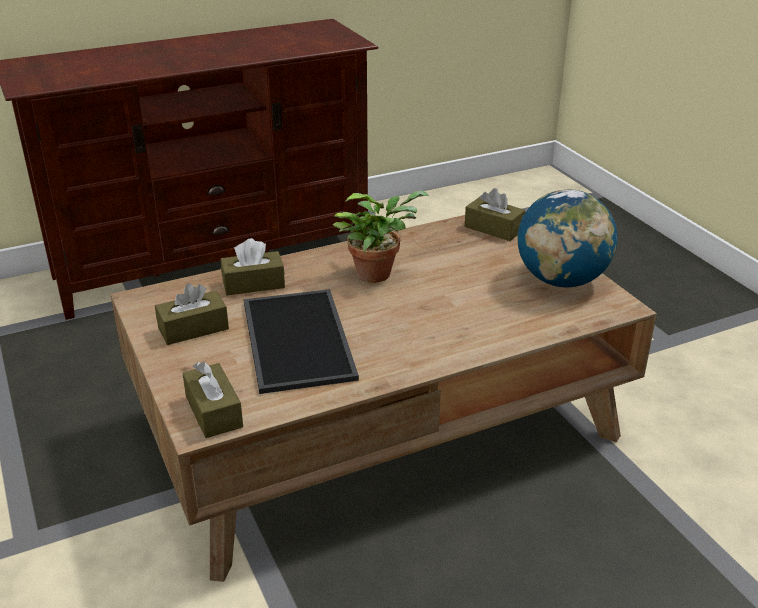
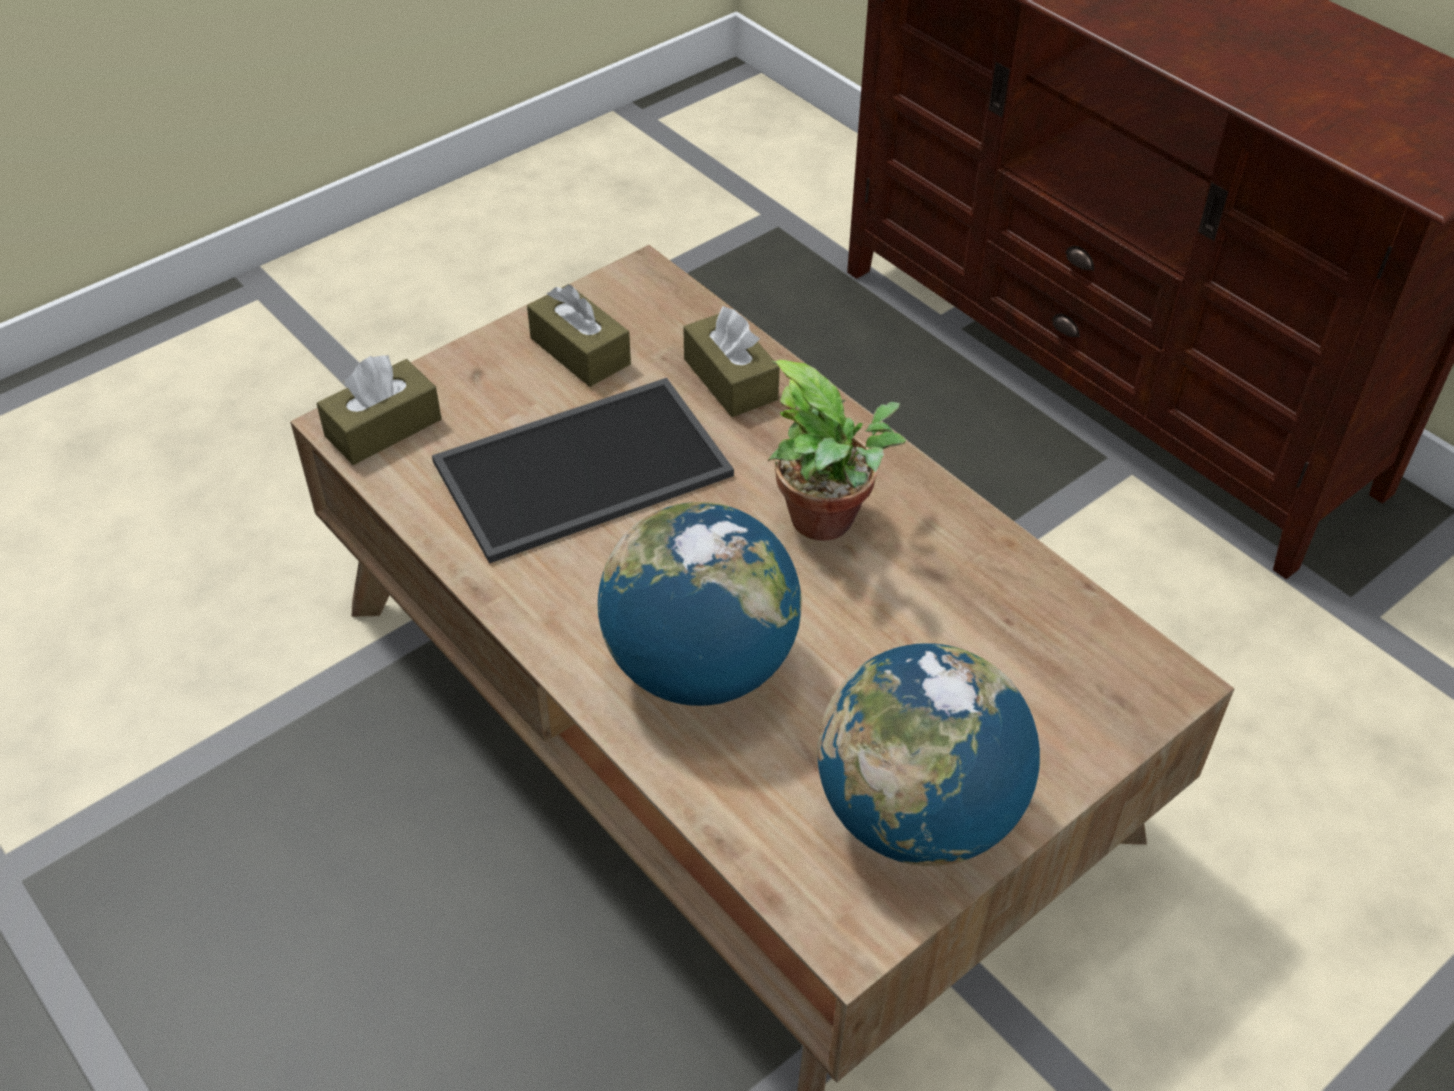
camera: 75 degrees right, 15 degrees up
brown tissue box [465,188,526,241] -> none
none -> globe [598,502,802,706]

